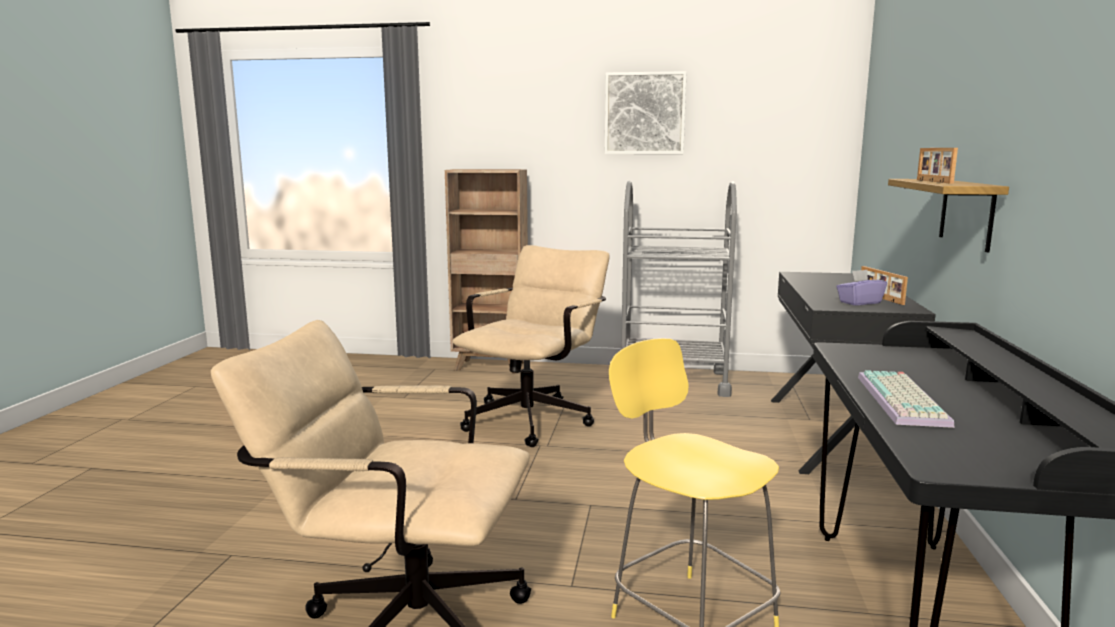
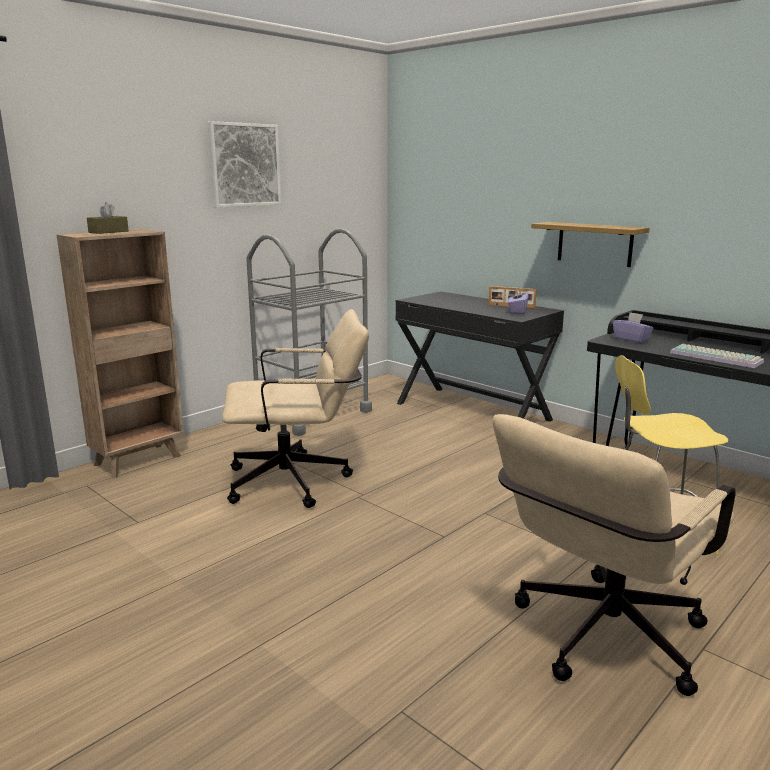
camera: 55 degrees left, 5 degrees up
beige office chair [452,245,610,447] -> beige office chair turned 105 degrees clockwise [222,309,369,508]
picture frame [917,148,958,184] -> none
none -> brown tissue box [87,202,129,234]
none -> purple tissue box [613,312,654,343]

